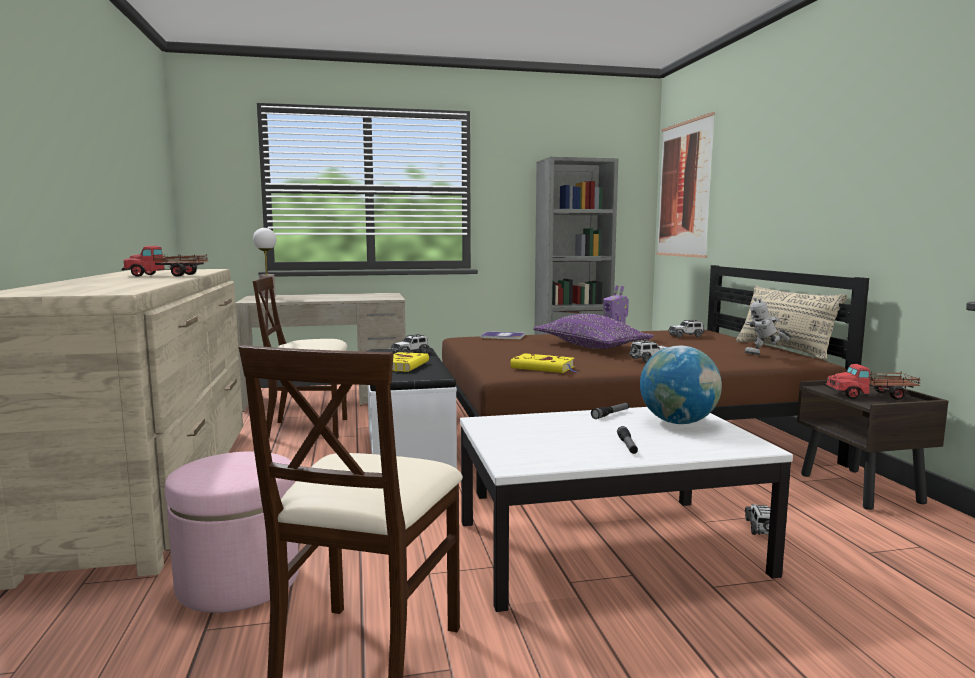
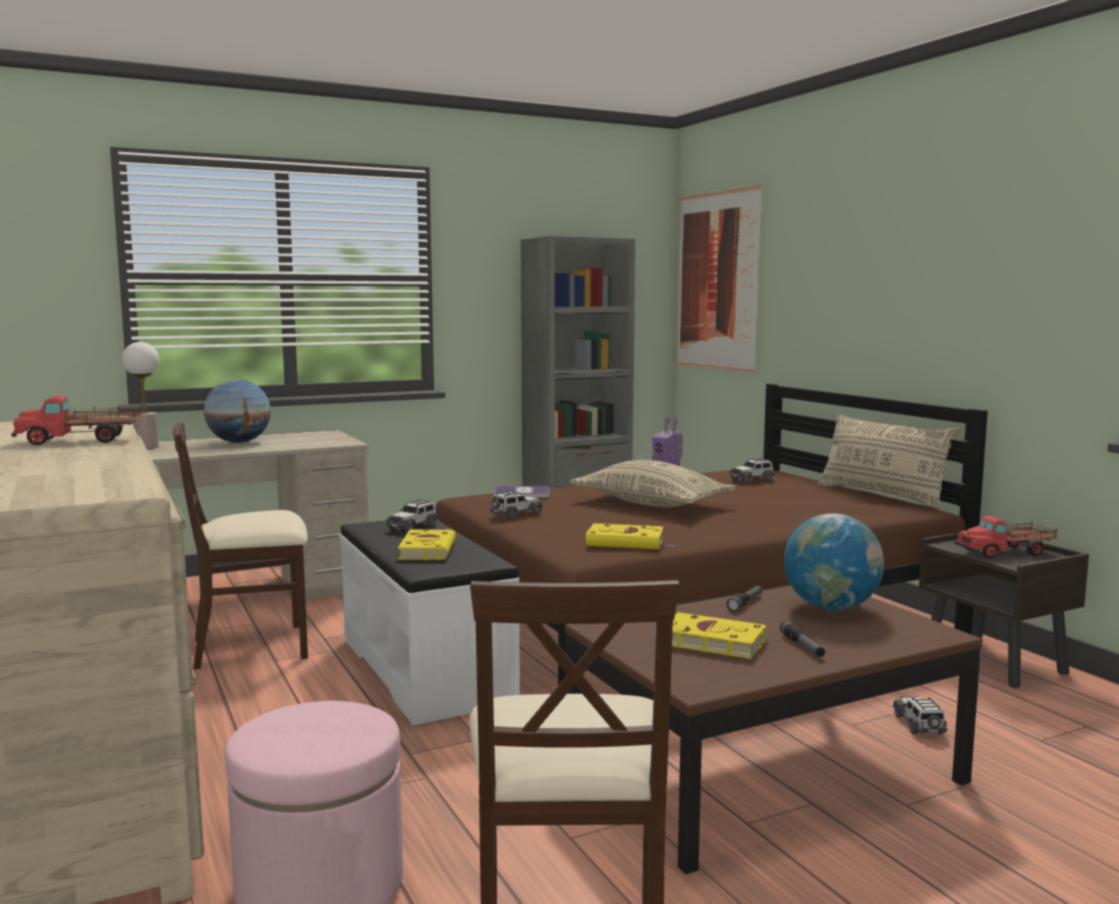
camera: 15 degrees left, 0 degrees up
white coffee table [460,407,793,612] -> brown coffee table [565,586,983,874]
purple pillow [533,314,654,349] -> beige pillow [570,460,736,507]
toy car [629,340,667,362] -> toy car moved to [490,490,543,519]
toy robot [744,298,792,355] -> none
none -> globe [204,379,271,443]
none -> yellow book [652,612,767,659]

